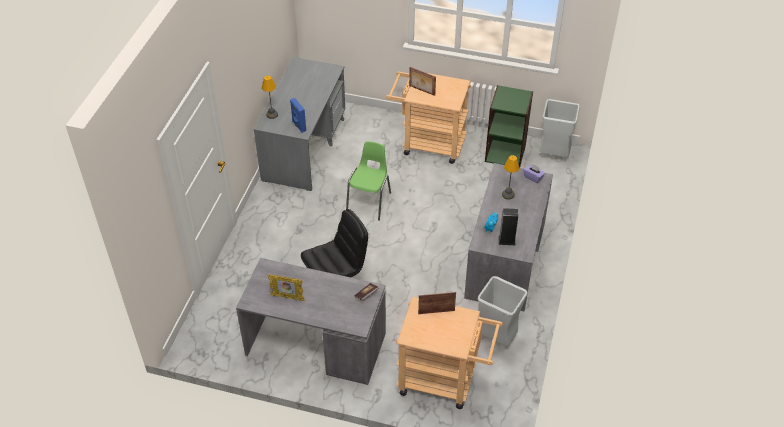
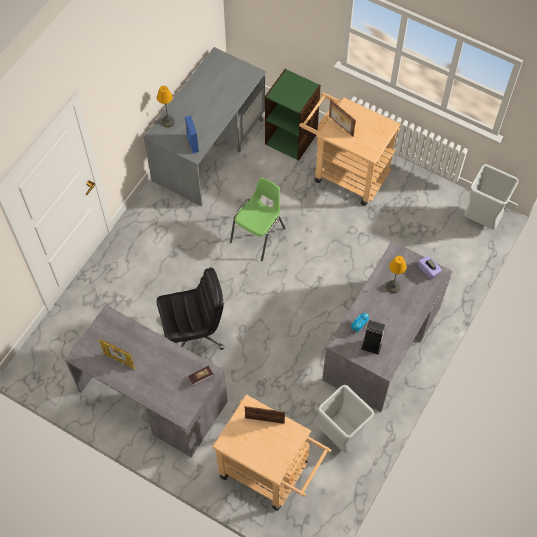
camera: 15 degrees right, 15 degrees up
green bookcase [485,85,533,168] -> green bookcase moved to [265,69,321,161]

